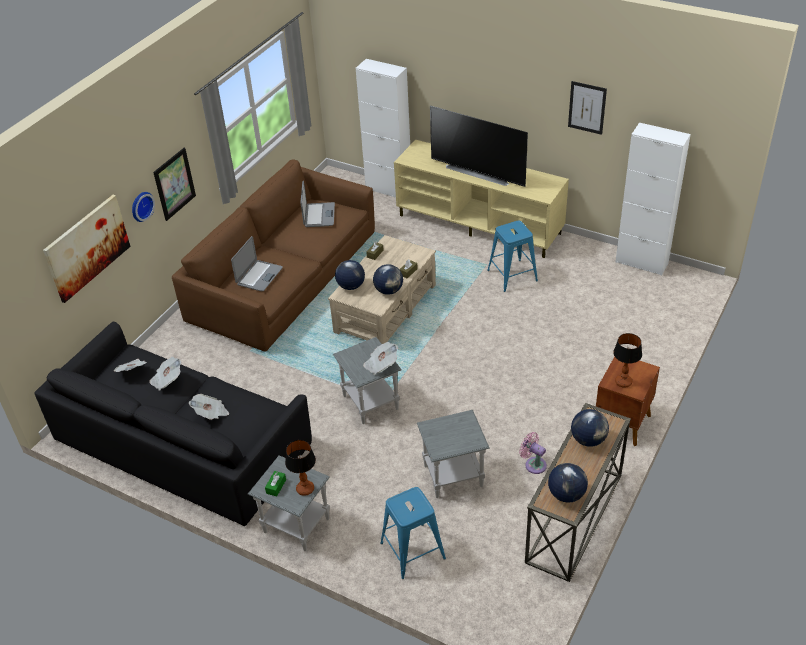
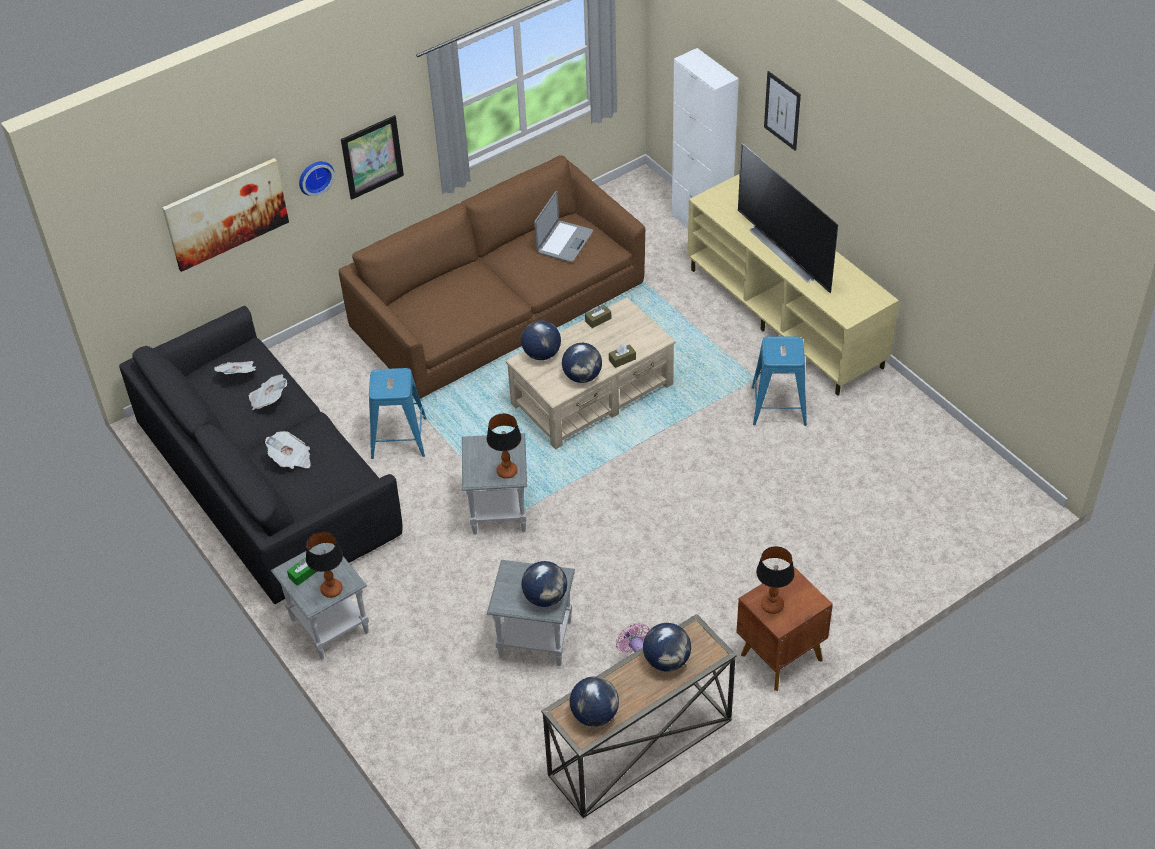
camera: 25 degrees right, 5 degrees up
laptop [231,236,283,291] -> none
newspaper [363,342,398,375] -> table lamp [487,413,522,479]
blue stool [380,487,446,579] -> blue stool moved to [369,368,426,459]
picture [568,81,607,135] -> picture moved to [764,71,801,151]
white cabinet [615,122,691,276] -> none
none -> globe [522,561,567,607]

